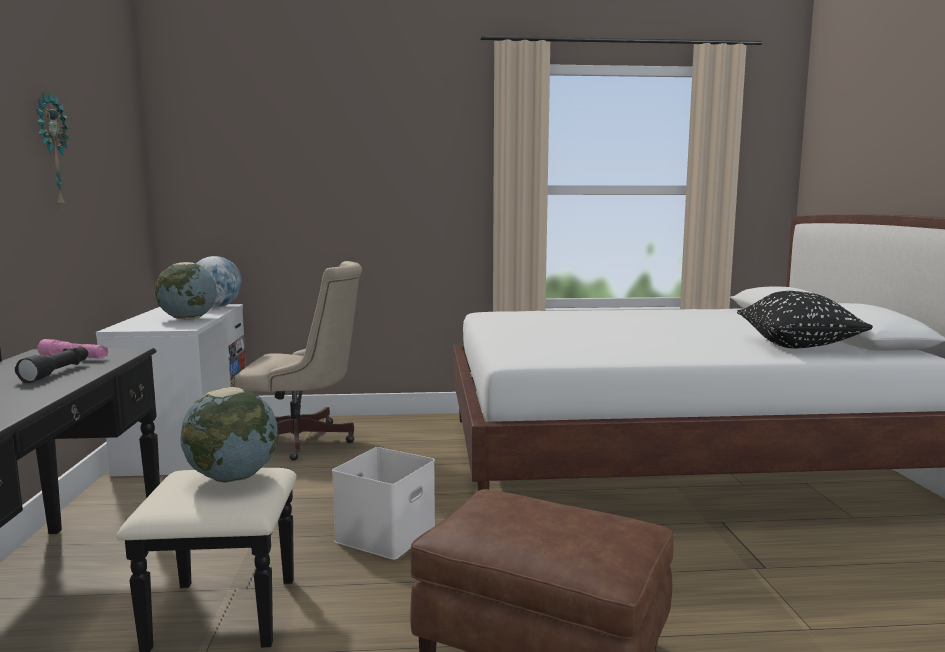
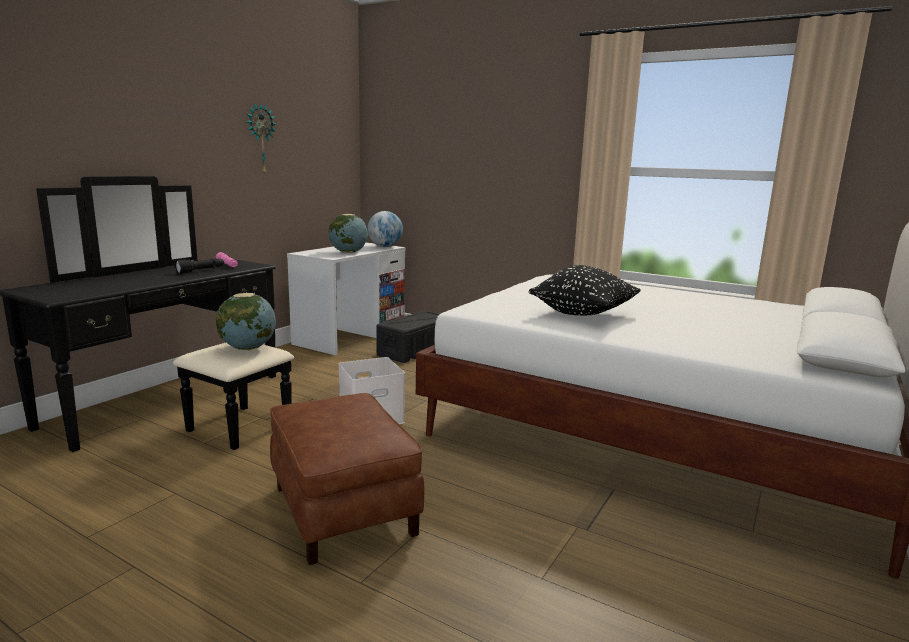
camera: 35 degrees right, 5 degrees up
beige office chair [234,261,362,461] -> black storage box [376,311,440,363]
black pillow [737,291,873,348] -> black pillow moved to [529,265,641,315]

